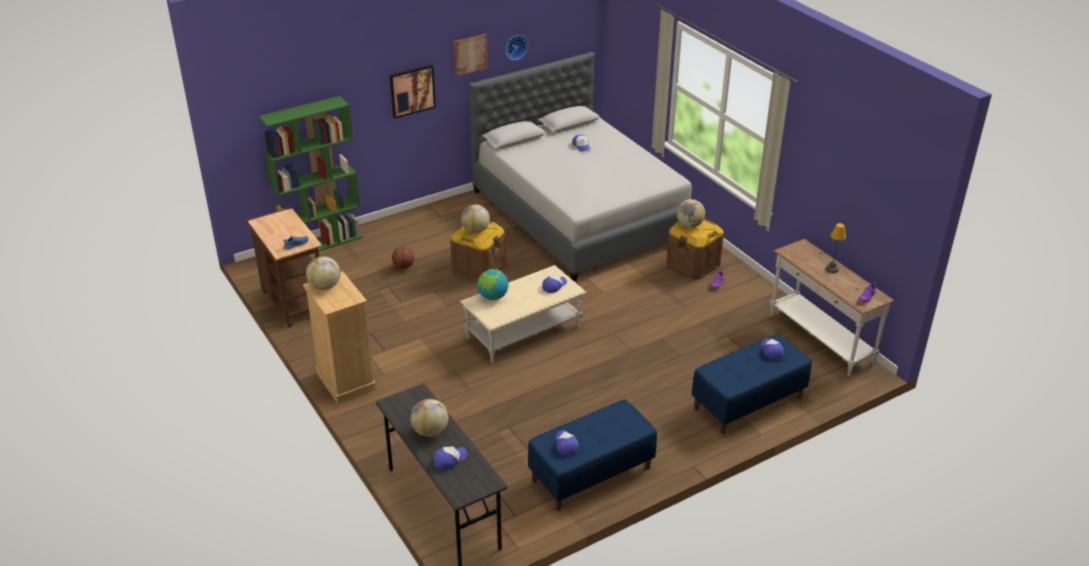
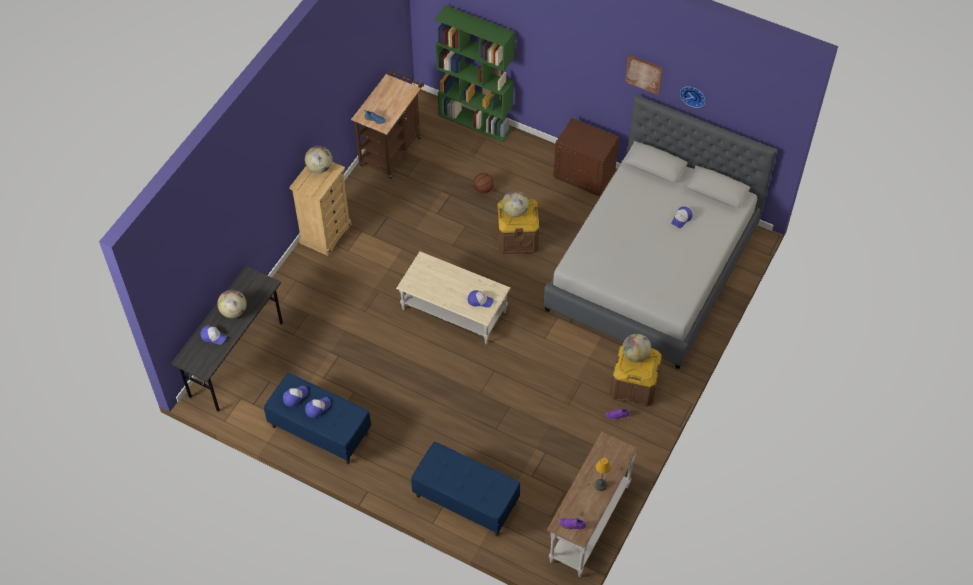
camera: 60 degrees right, 20 degrees up
picture [390,65,436,119] -> none
globe [477,269,508,300] -> none
cap [761,339,784,360] -> cap moved to [305,397,331,418]
none -> brown nightstand [553,118,619,196]

